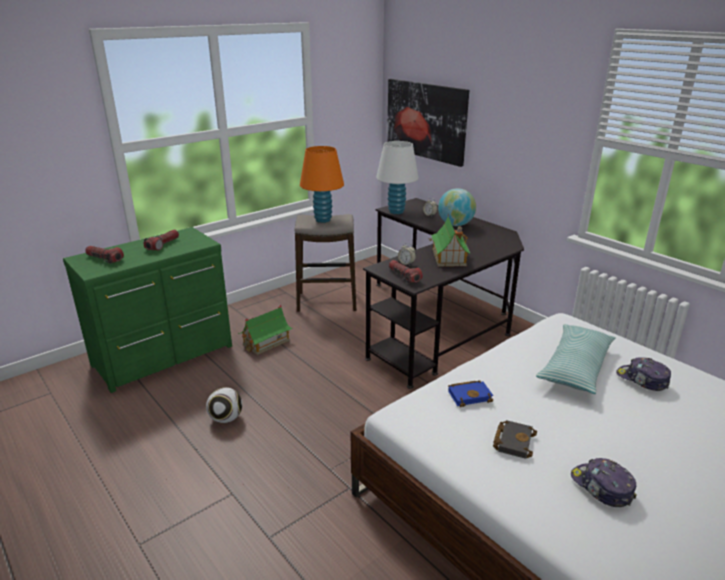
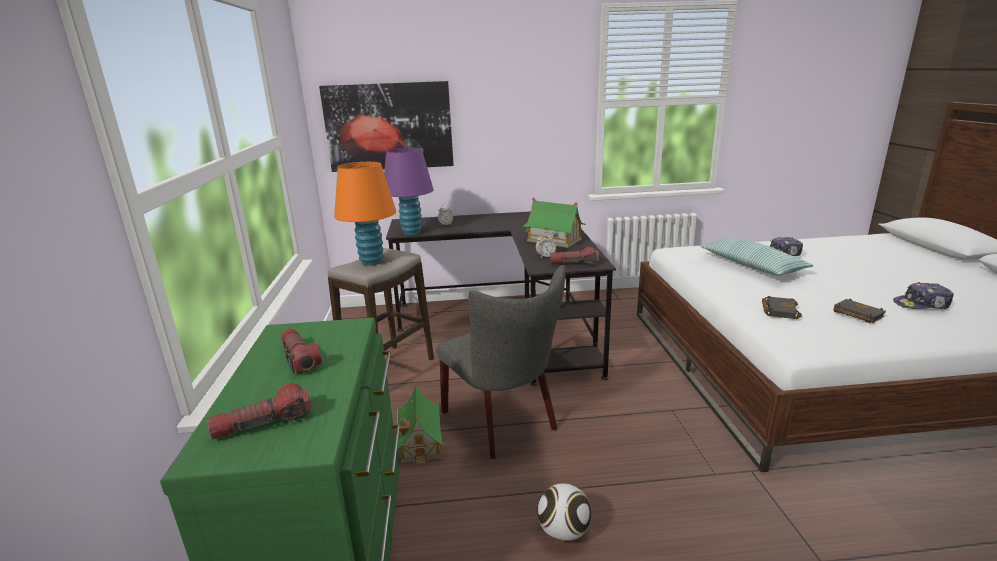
camera: 55 degrees left, 5 degrees down
white table lamp [376,141,419,214] -> purple table lamp [384,148,434,235]
globe [438,188,476,226] -> none
blue book [448,380,493,407] -> black book [762,296,802,319]
none -> grey chair [436,265,566,459]

